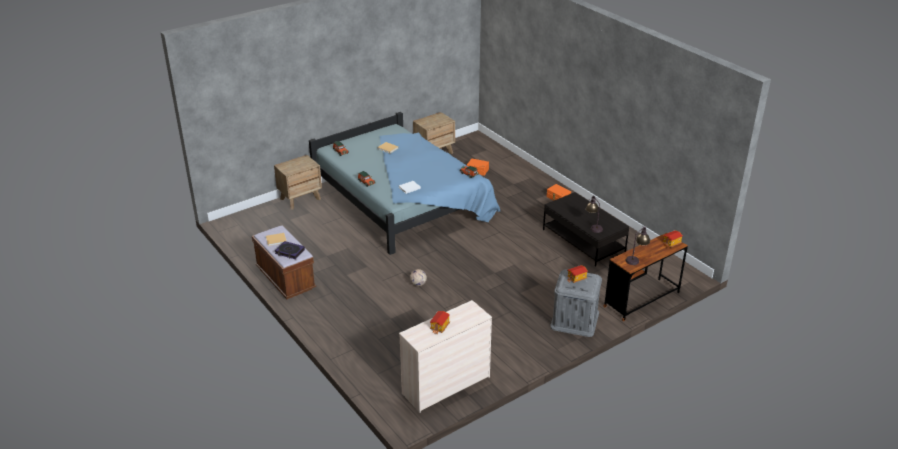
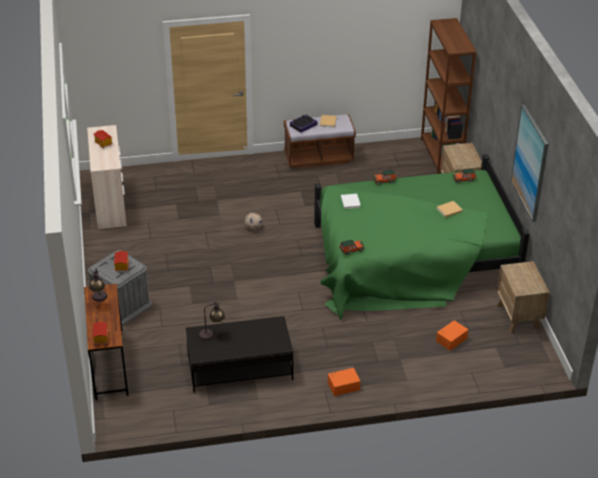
camera: 115 degrees right, 5 degrees up
blue bed [309,112,500,255] -> green bed [314,154,530,320]
none -> brown bookcase [421,18,476,174]
none -> picture [511,105,549,222]

